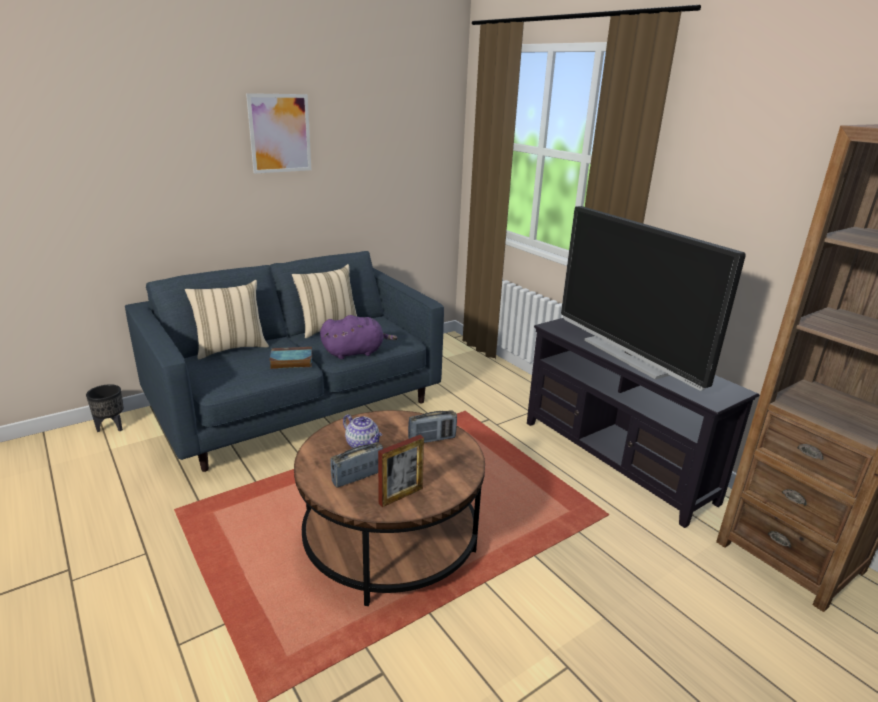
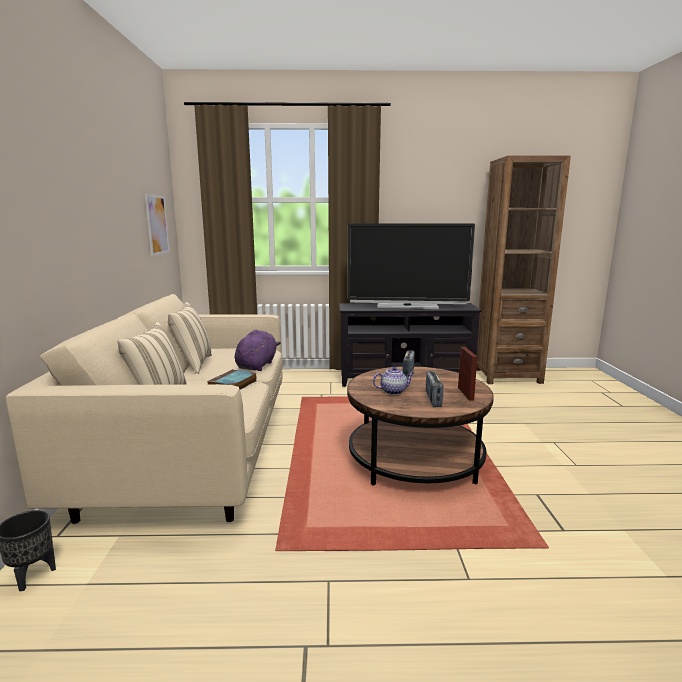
camera: 55 degrees left, 10 degrees down
blue sofa [125,251,444,472] -> beige sofa [6,294,283,524]
picture [246,93,311,174] -> picture moved to [145,194,170,256]

